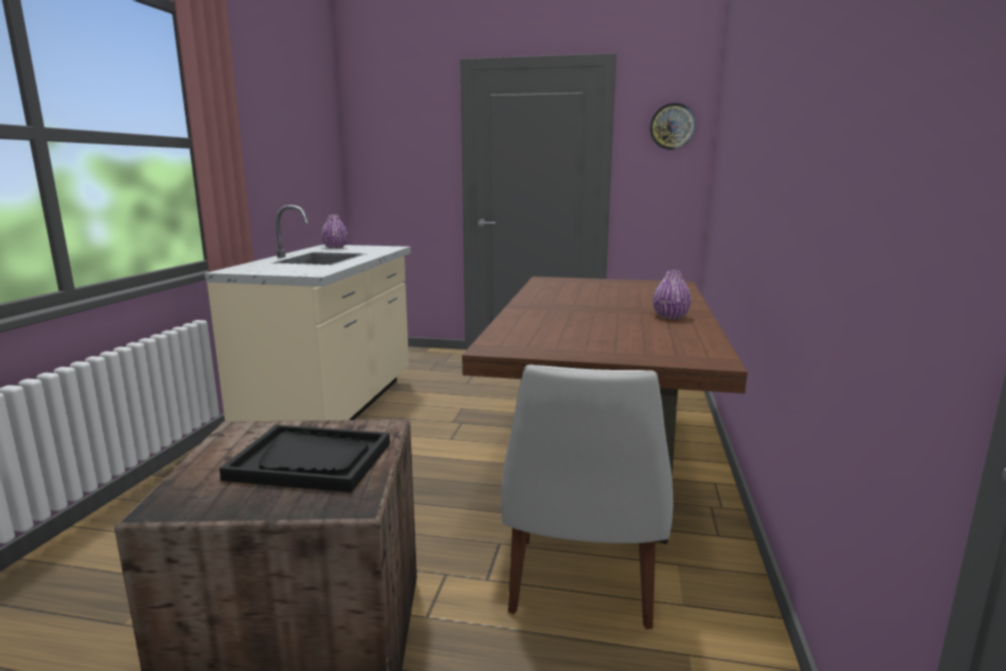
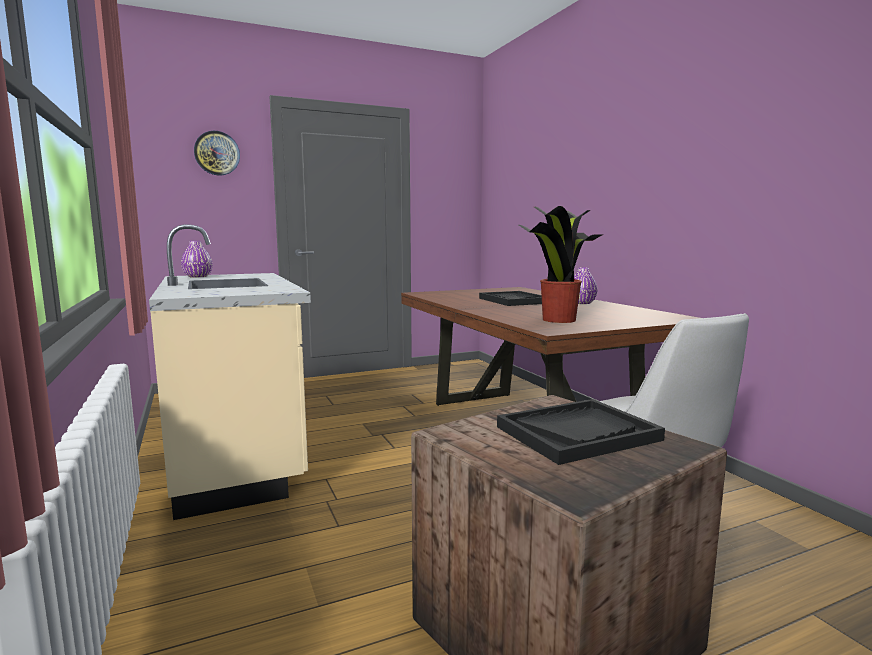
camera: 35 degrees left, 5 degrees down
wall clock [650,103,696,150] -> wall clock moved to [194,131,240,176]
none -> black tray [479,291,542,306]
none -> potted plant [519,206,602,323]

